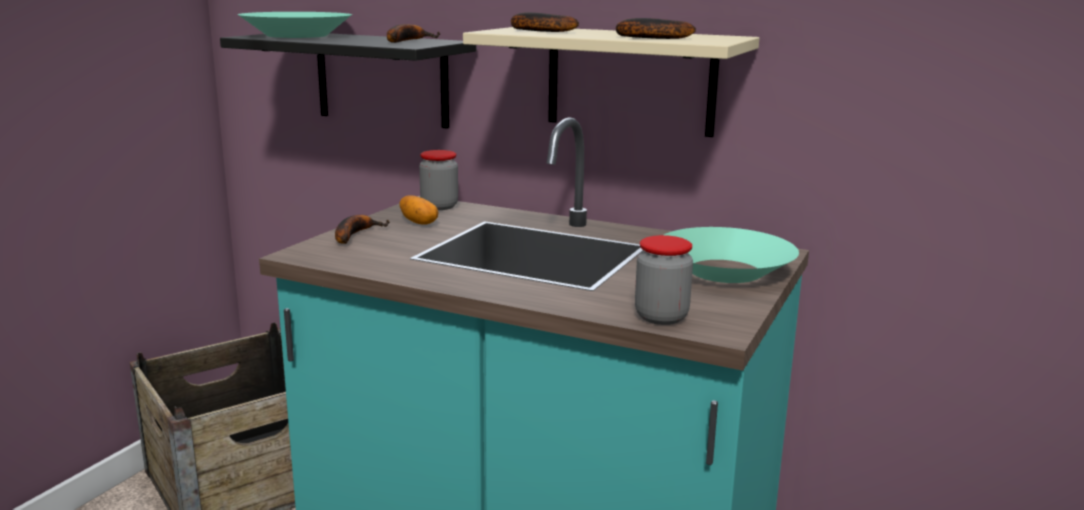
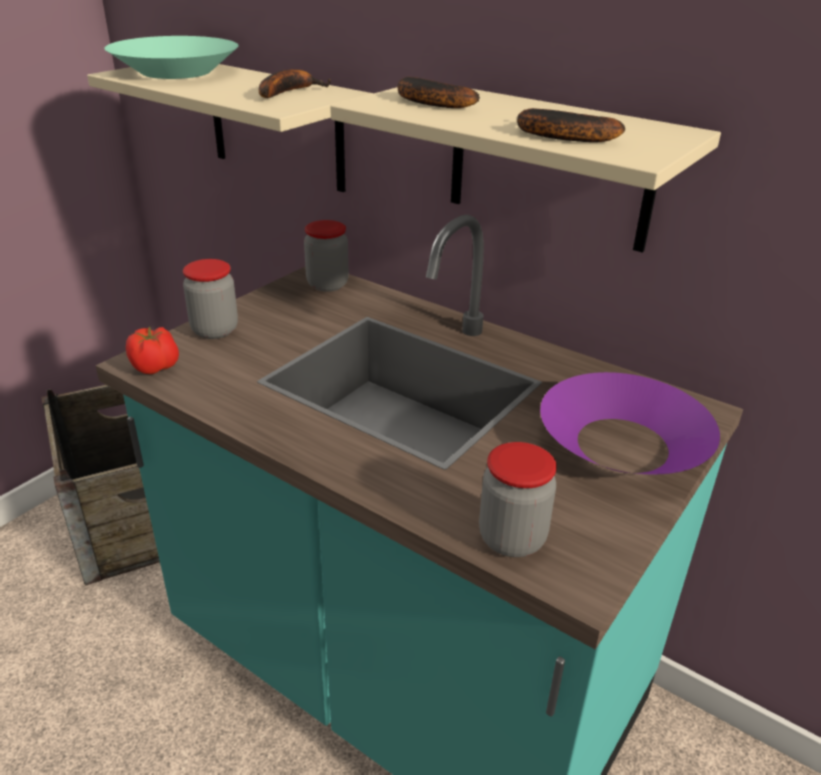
camera: 10 degrees right, 15 degrees up
black shelf [220,33,476,129] -> beige shelf [87,64,373,192]
banana [335,215,390,244] -> jar [183,259,238,339]
potato [399,195,438,224] -> none
turquoise bowl [664,227,799,283] -> purple bowl [540,372,720,474]
none -> tomato [126,326,179,374]

